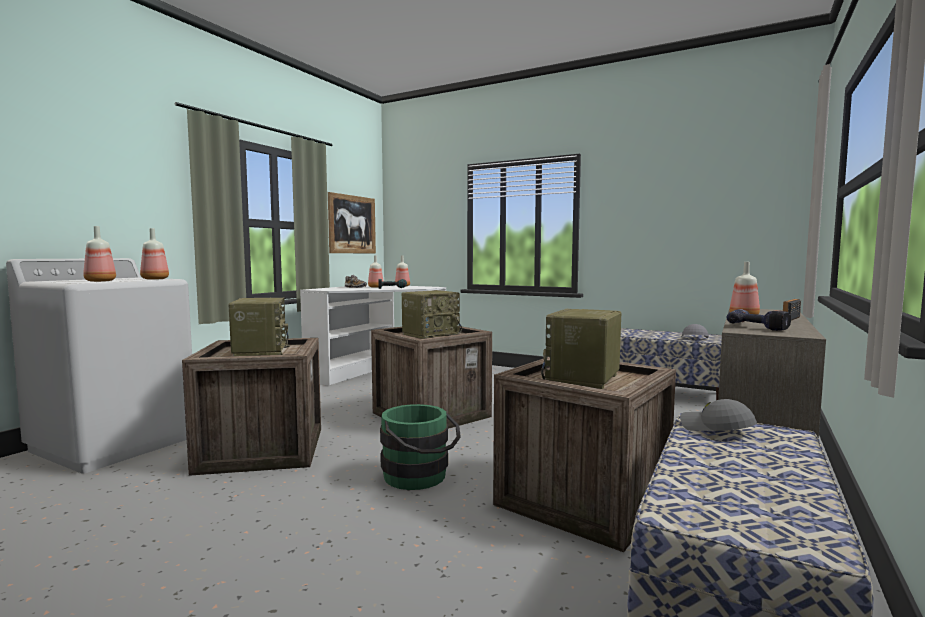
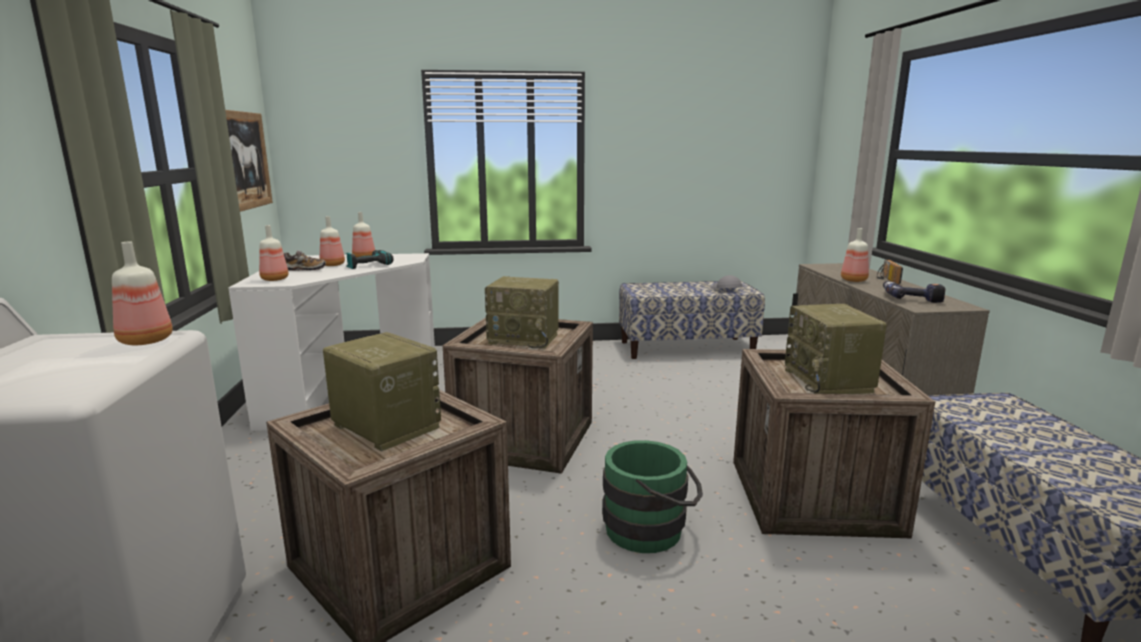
camera: 35 degrees left, 10 degrees up
bottle [83,226,116,282] -> bottle moved to [259,225,289,281]
radio [401,290,462,339] -> radio turned 90 degrees clockwise [485,276,559,349]
grey cap [680,399,757,431] -> none

